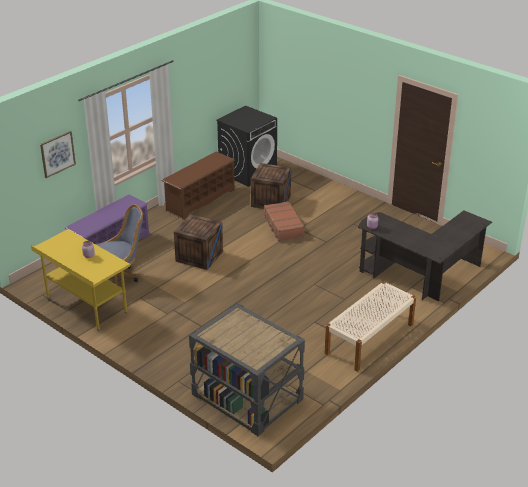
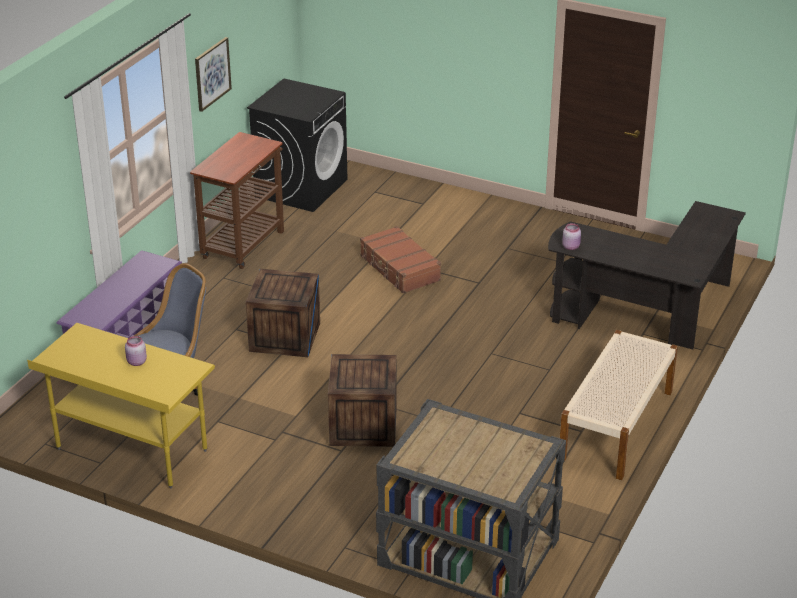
camera: 15 degrees left, 0 degrees up
picture [40,131,76,178] -> picture moved to [195,37,232,112]
brown shoe rack [161,152,235,219] -> brown cart [190,132,284,269]
crate [251,163,291,209] -> crate moved to [328,354,397,447]

